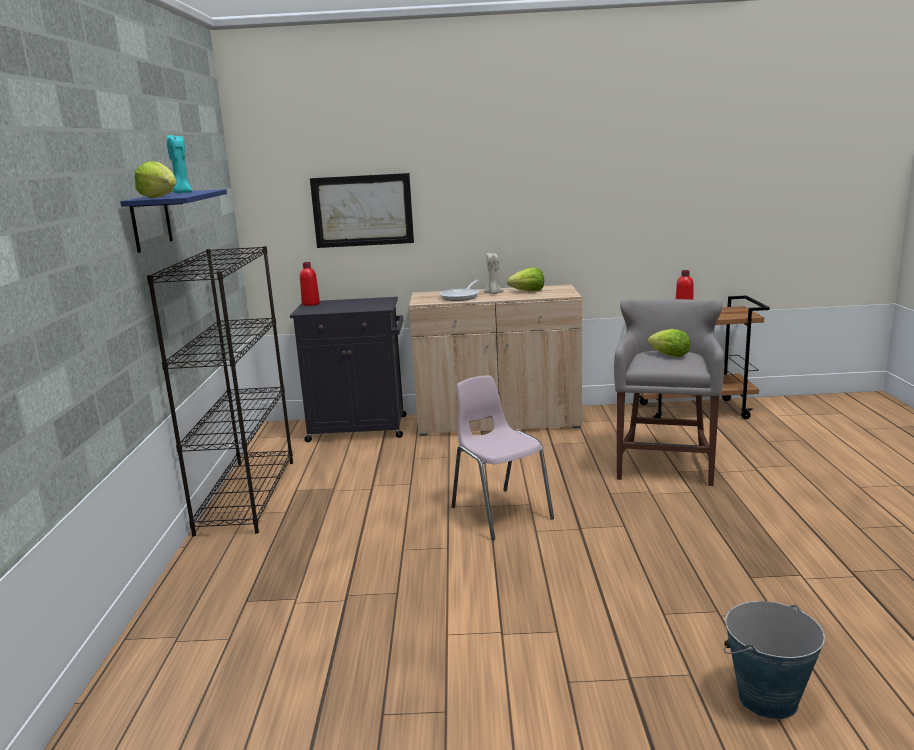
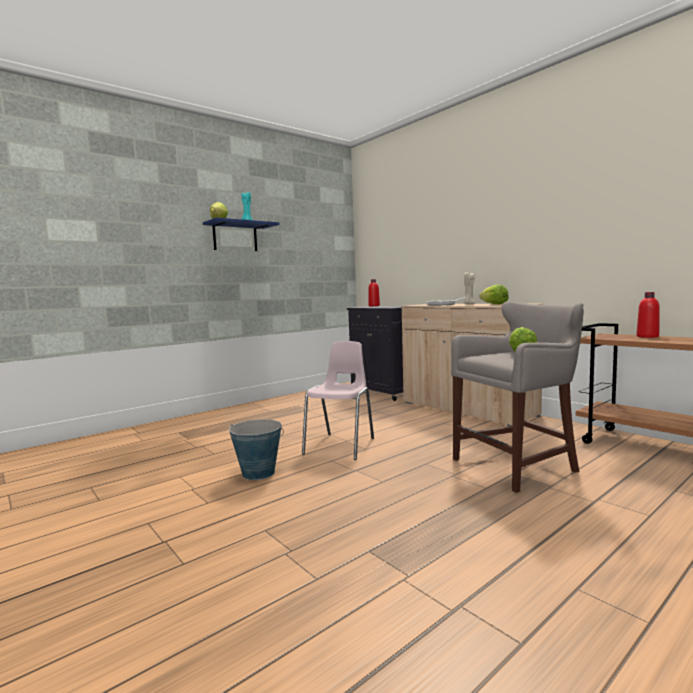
camera: 50 degrees right, 10 degrees down
black bookcase [147,246,293,537] -> none
picture [310,173,414,248] -> none
bucket [724,601,825,719] -> bucket moved to [229,419,284,480]

